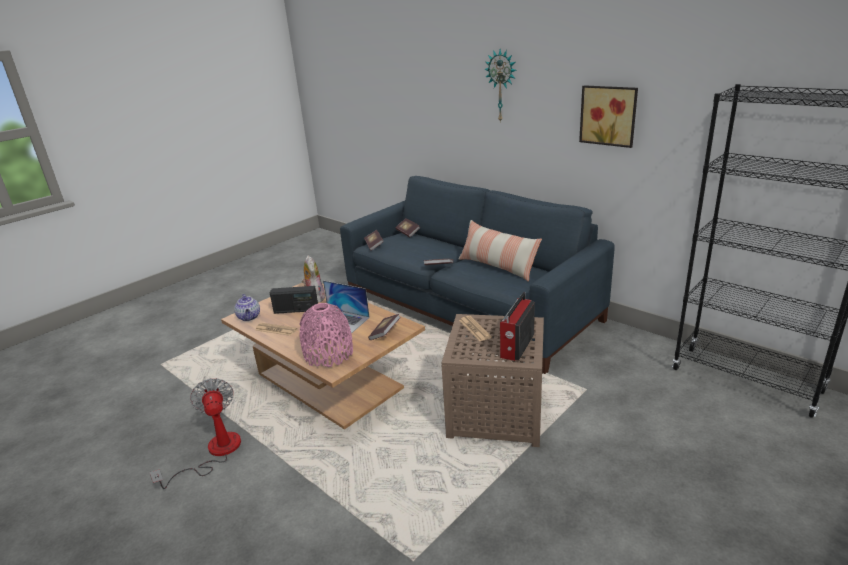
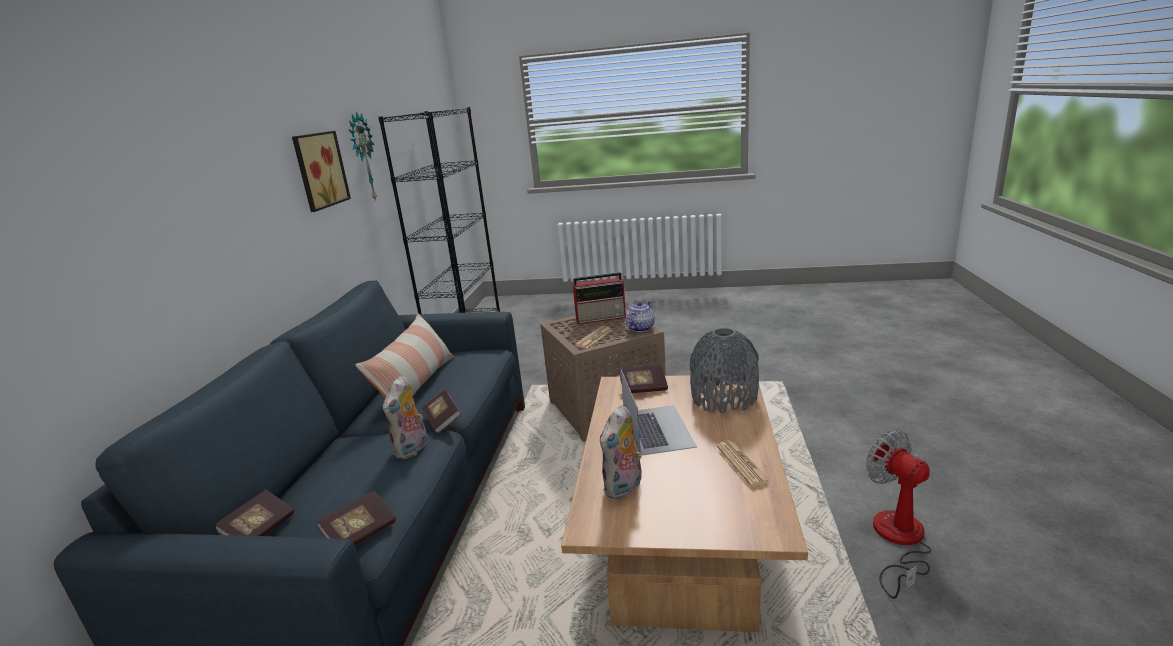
camera: 125 degrees left, 5 degrees down
fan [149,378,241,489] -> fan turned 120 degrees clockwise [866,431,931,599]
teapot [234,294,260,321] -> teapot moved to [625,301,655,332]
radio [270,286,318,314] -> none
pink vase [299,303,353,367] -> grey vase [690,328,759,413]
wall clock [484,49,517,123] -> wall clock moved to [348,111,377,202]
none -> plush toy [383,376,427,459]

